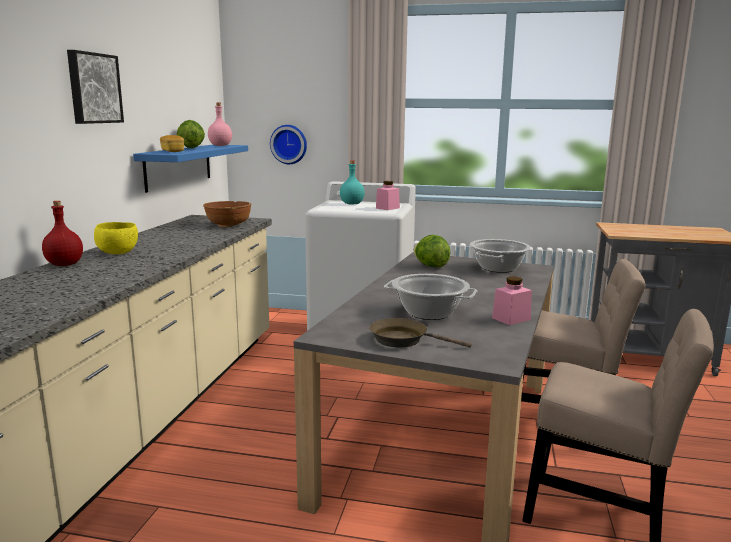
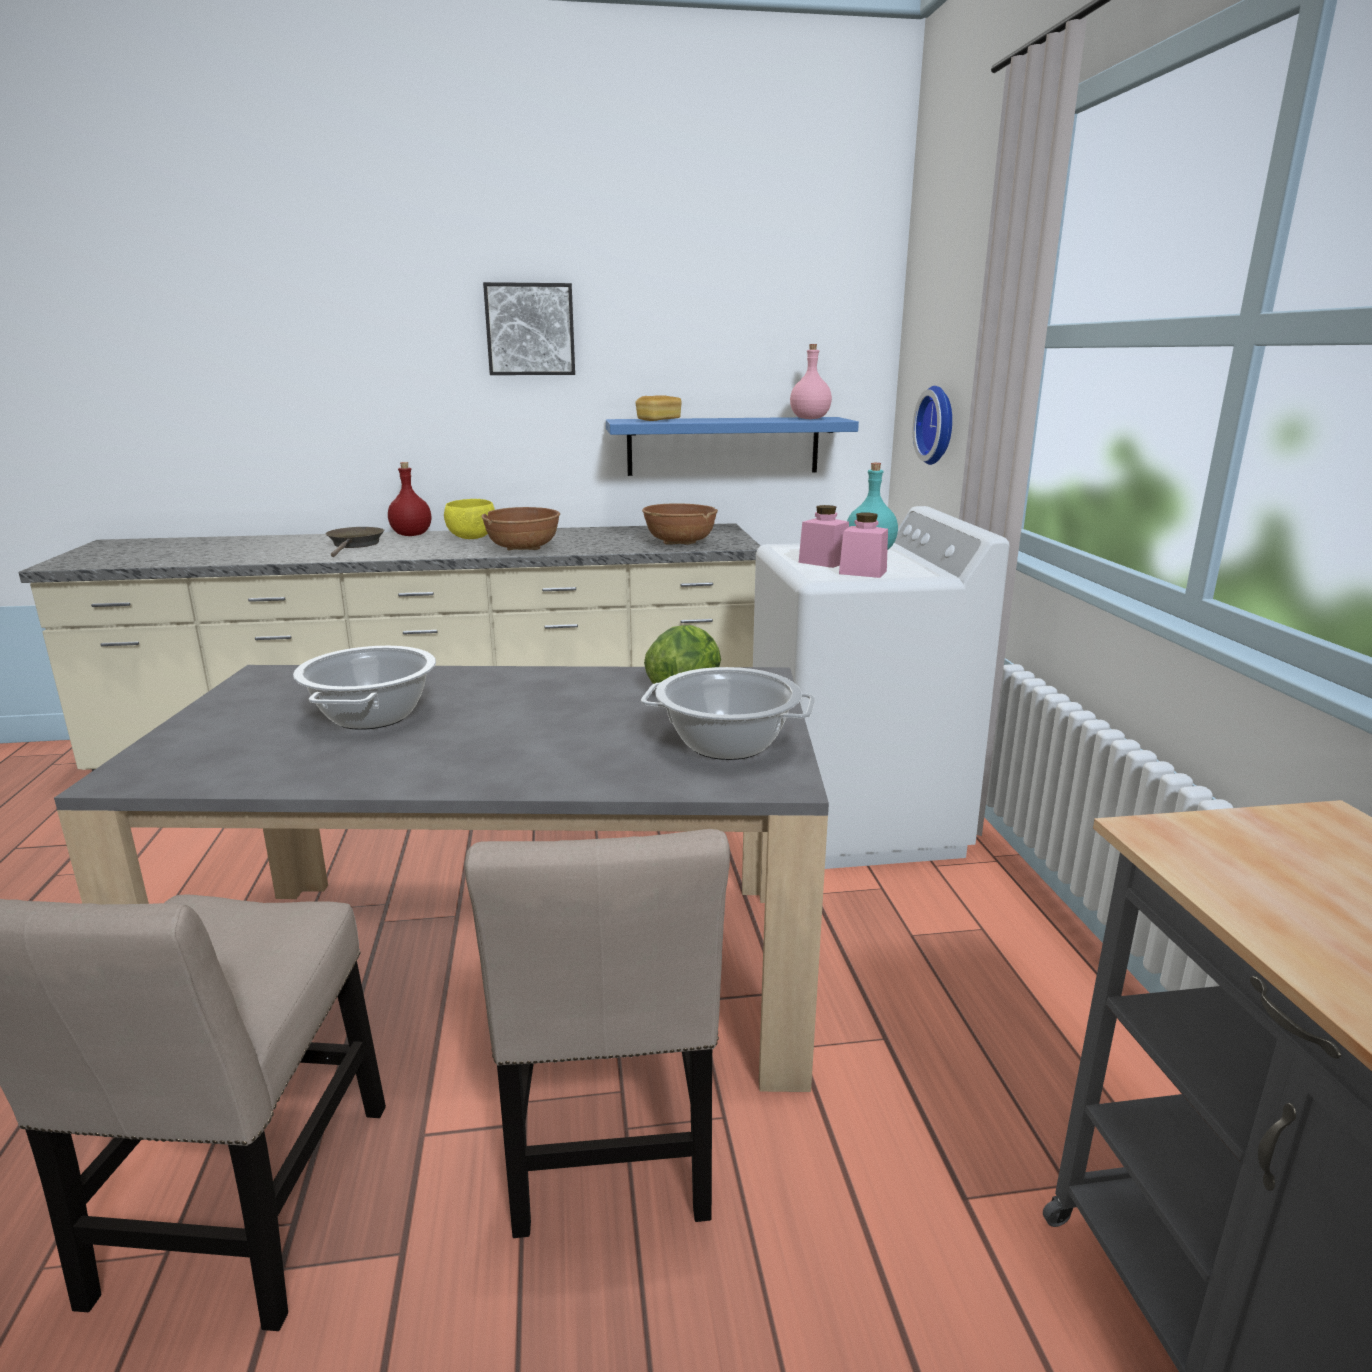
camera: 70 degrees right, 5 degrees up
lettuce [177,120,205,148] -> none
brown frying pan [369,318,472,348] -> brown frying pan moved to [326,527,385,557]
pink jar [492,277,532,325] -> pink jar moved to [799,505,849,568]
none -> brown bowl [482,507,560,550]

